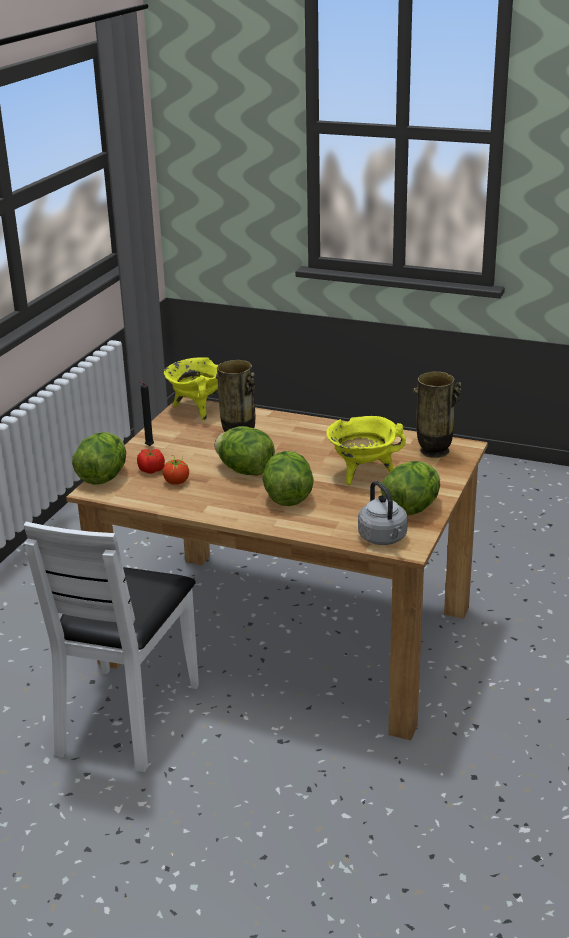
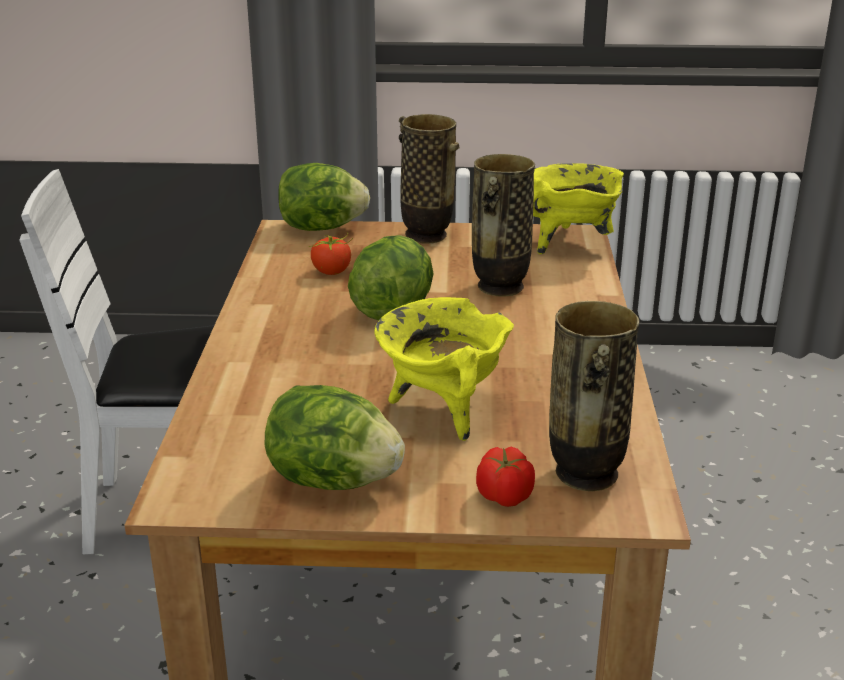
camera: 70 degrees right, 0 degrees up
tomato [137,449,165,474] -> tomato moved to [476,446,535,507]
black candle [138,381,154,446] -> vase [399,114,459,243]
lettuce [262,451,313,506] -> none
grey kettle [358,481,408,545] -> none

